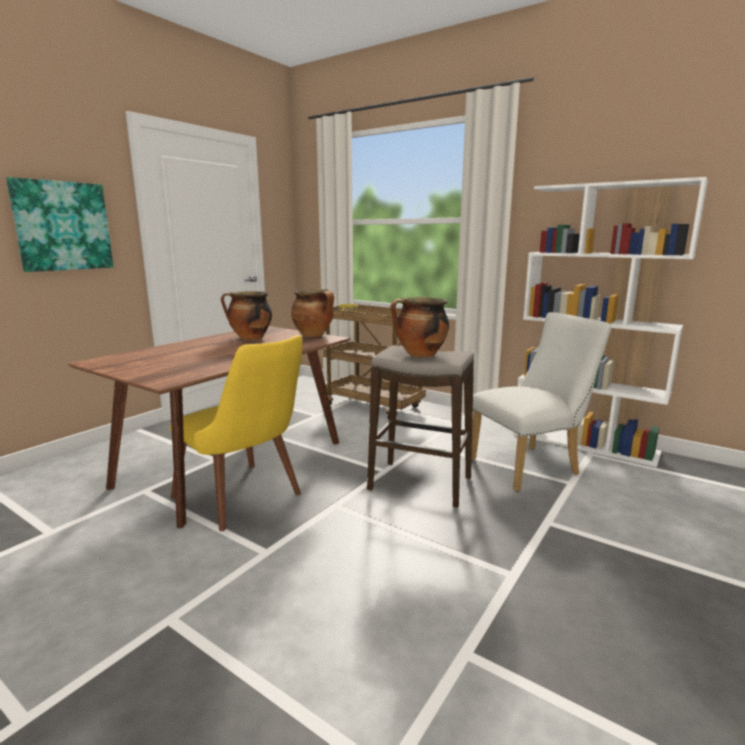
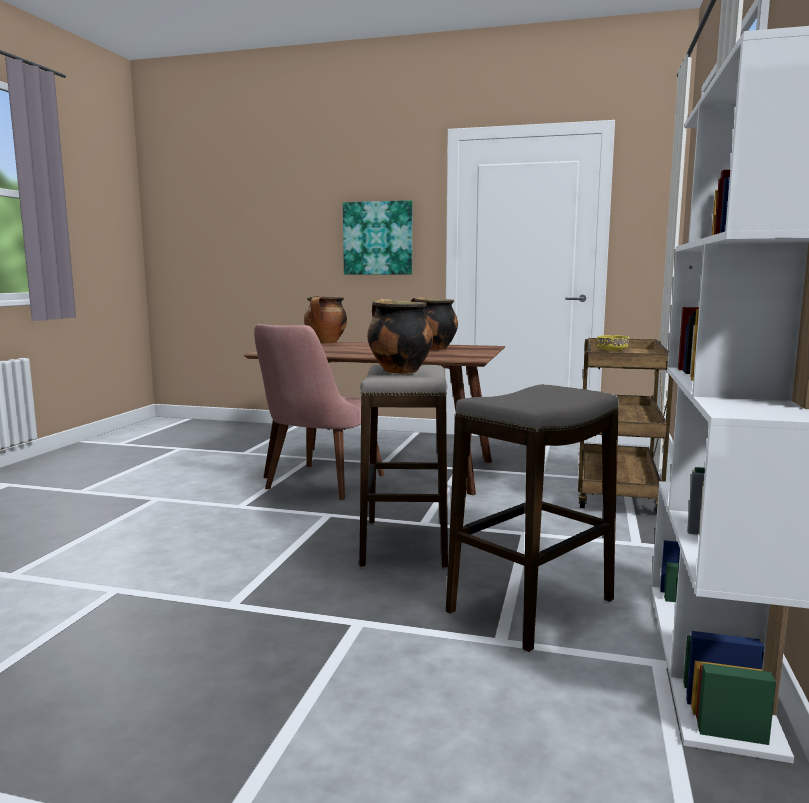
camera: 70 degrees right, 5 degrees down
yellow chair [170,335,303,531] -> pink chair [254,324,385,500]
cooking pot [291,289,334,337] -> cooking pot moved to [304,296,347,344]
white chair [472,312,611,492] -> stool [446,384,619,652]

